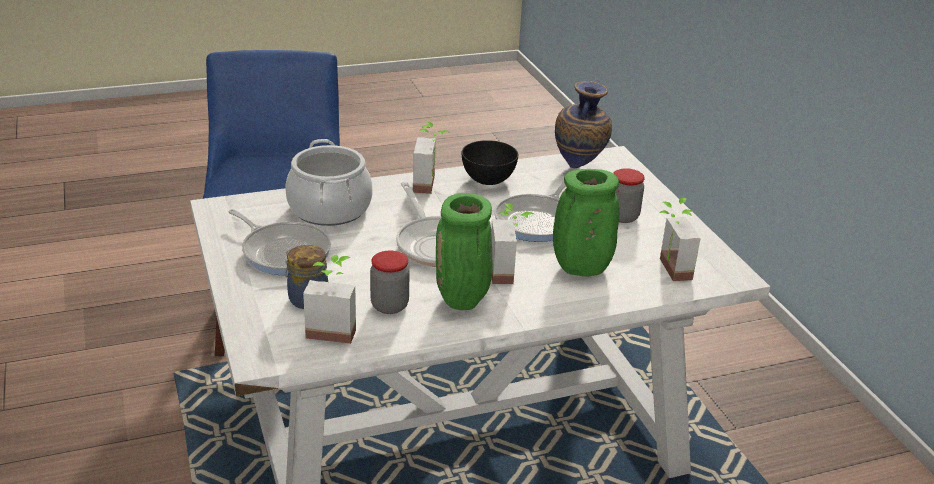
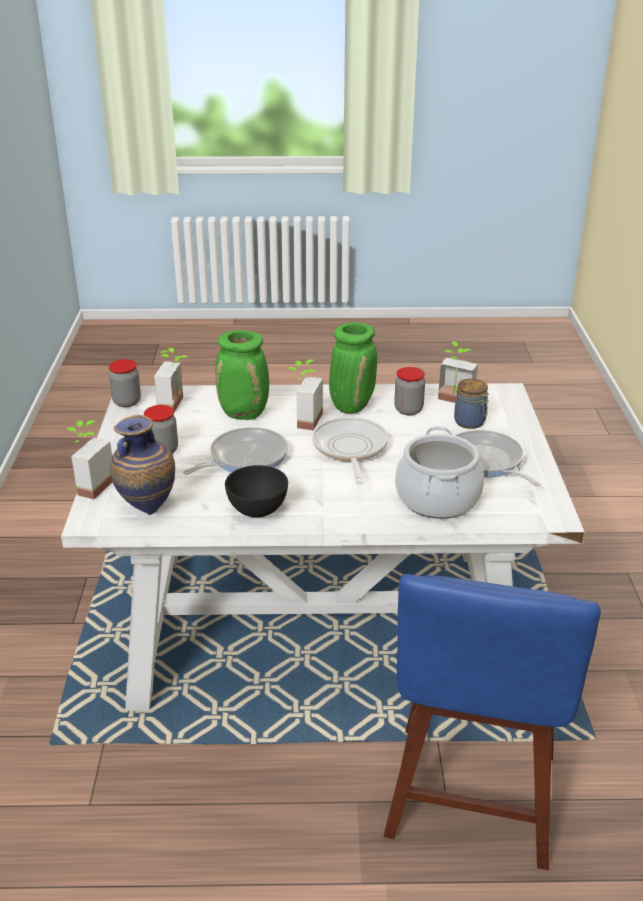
camera: 160 degrees left, 0 degrees up
potted plant [413,122,449,194] -> potted plant moved to [66,420,112,499]
none -> jar [109,359,141,407]

